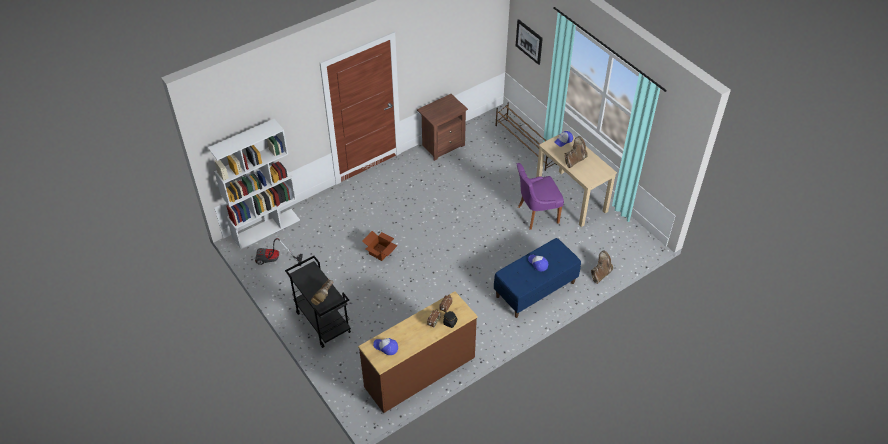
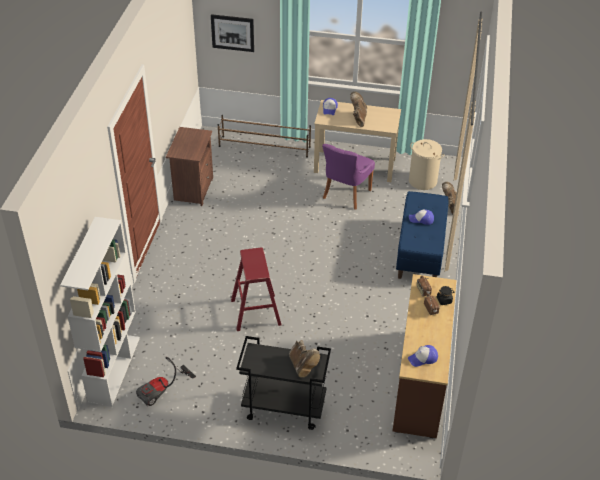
camera: 45 degrees left, 5 degrees down
cardboard box [362,231,397,261] -> red stool [231,248,282,331]
none -> beige laundry basket [409,139,444,190]

